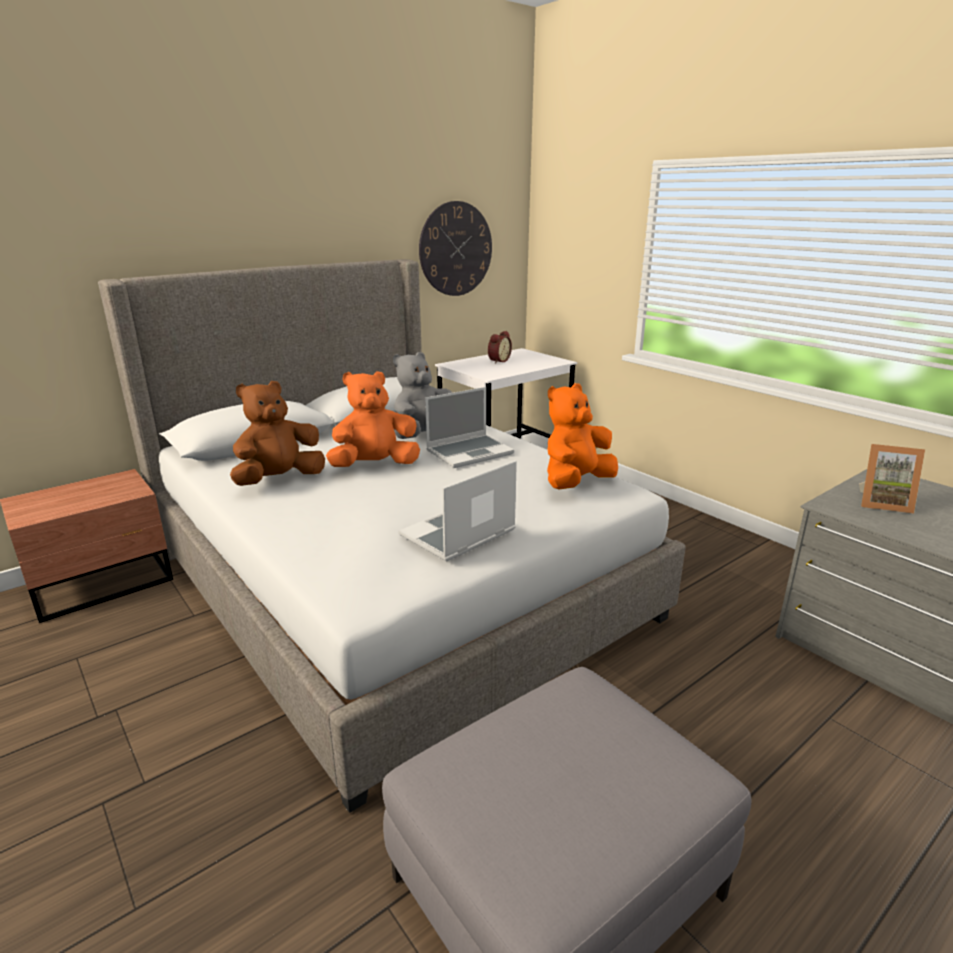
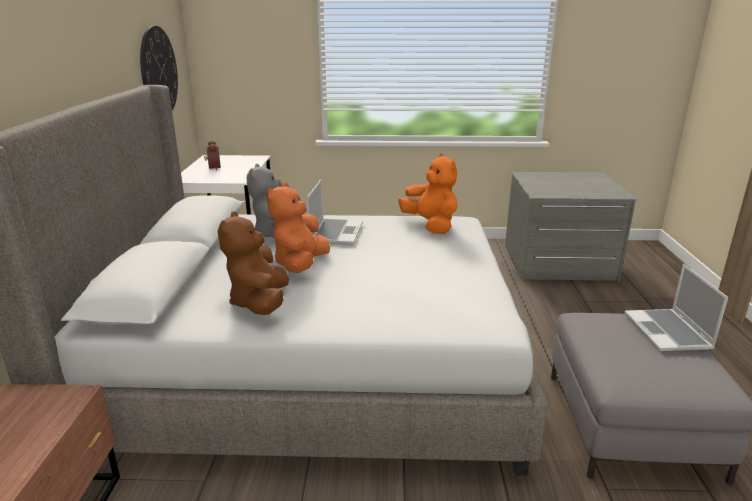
camera: 50 degrees left, 0 degrees up
laptop [399,460,517,561] -> laptop moved to [624,264,728,351]
orange plush toy [547,383,618,489] -> orange plush toy turned 150 degrees clockwise [398,153,457,234]
picture frame [859,444,925,514] -> none

